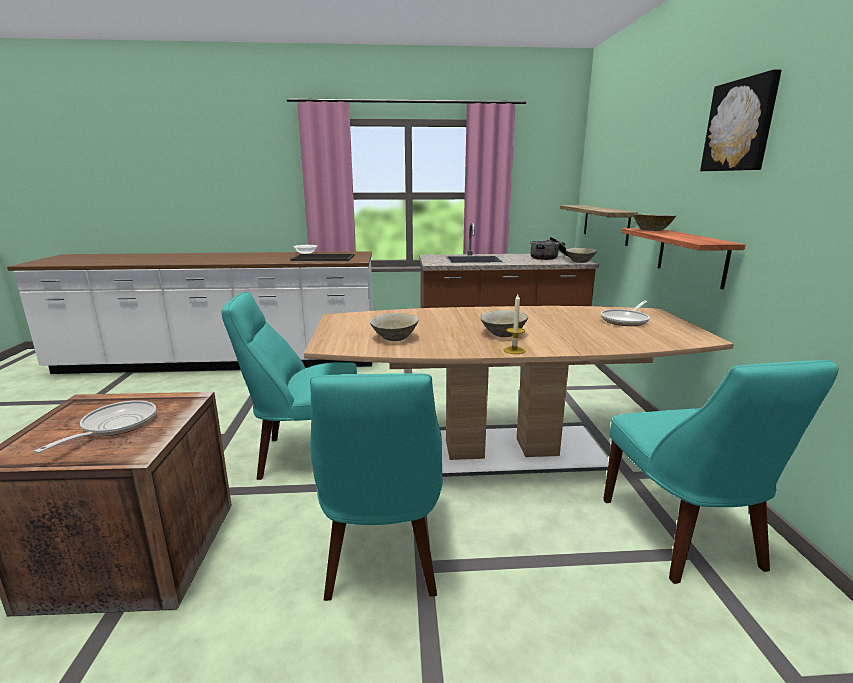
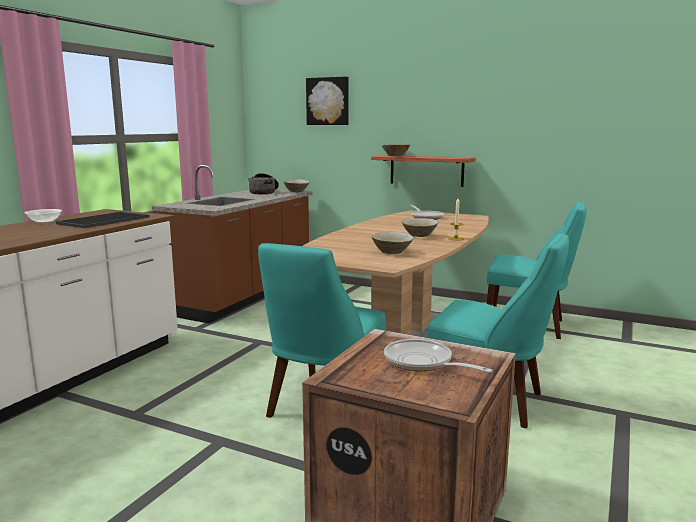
camera: 60 degrees left, 5 degrees down
shelf [560,205,638,246] -> none
picture [700,69,782,171] -> picture moved to [306,77,349,125]

